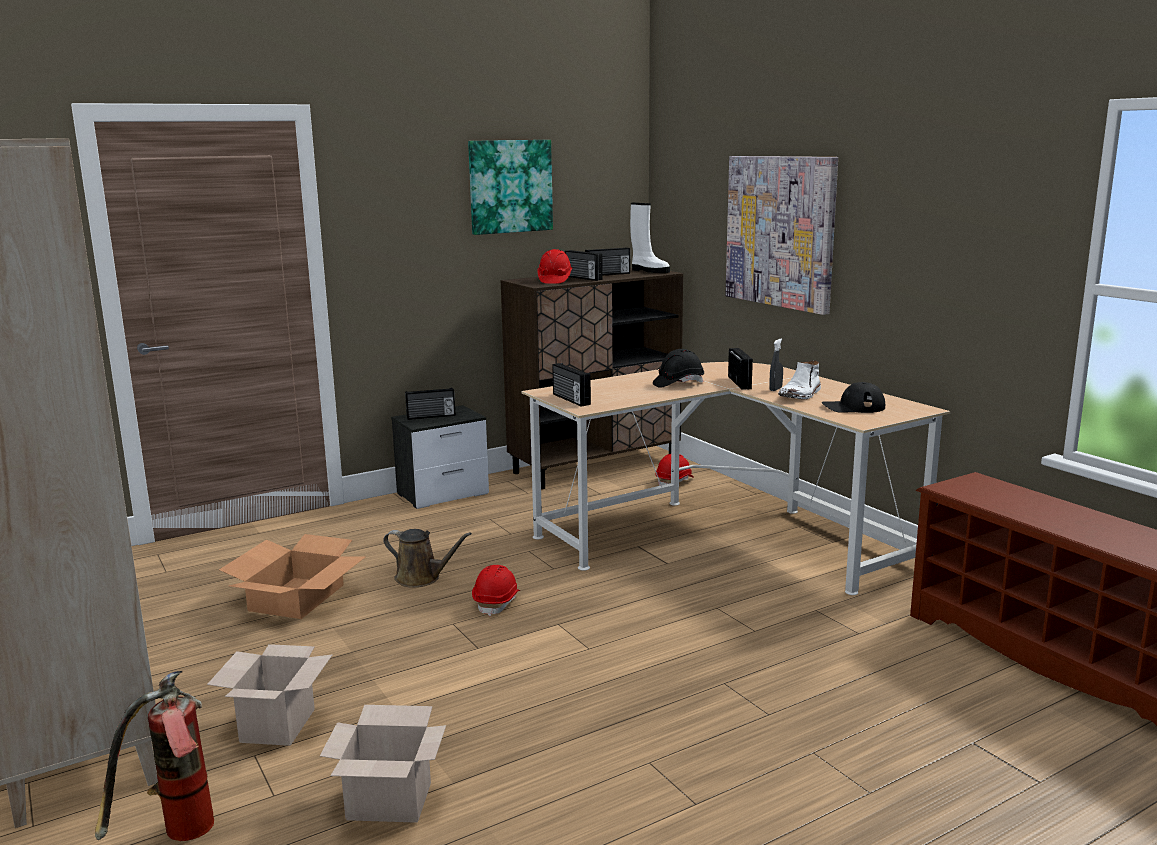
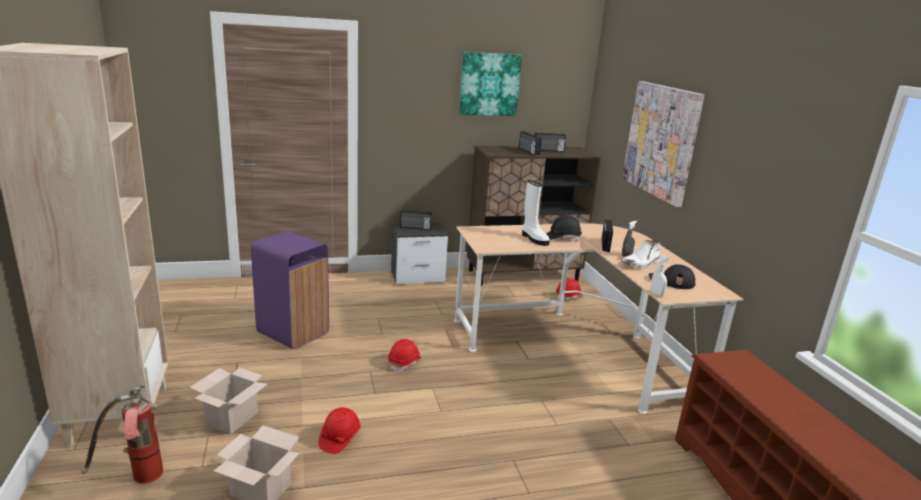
camera: 15 degrees right, 5 degrees up
cardboard box [219,534,365,619] -> purple trash can [251,231,329,349]
brown watering can [383,529,472,587] -> none
red hard hat [537,249,573,284] -> red hard hat moved to [318,407,361,454]
radio [552,363,591,407] -> none
white boot [630,203,670,273] -> white boot moved to [522,180,550,246]
none -> white spray bottle [650,254,670,297]

